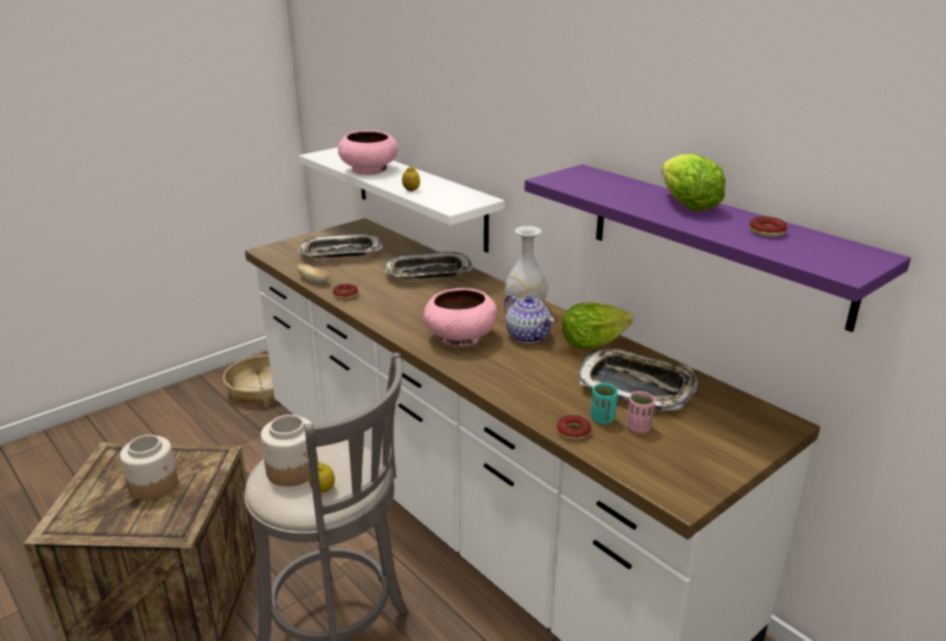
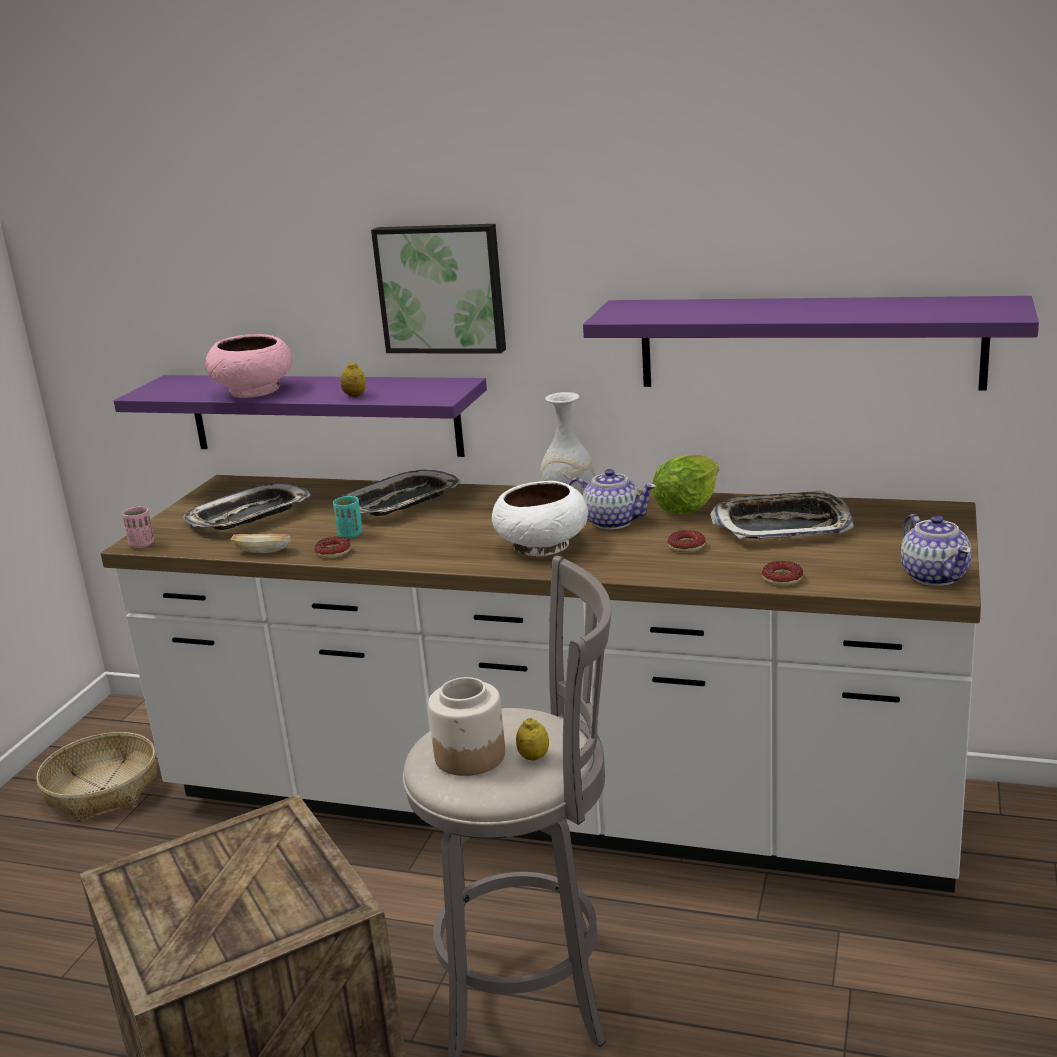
camera: 30 degrees left, 5 degrees down
jar [120,435,178,501] -> none
white shelf [299,147,505,253] -> purple shelf [114,375,487,457]
pink bowl [424,288,498,347] -> white bowl [492,481,588,556]
turquoise cup [591,383,618,424] -> turquoise cup moved to [333,496,362,538]
pink cup [626,391,655,433] -> pink cup moved to [122,507,154,548]
lettuce [661,154,726,211] -> none
donut [749,216,787,237] -> donut moved to [668,530,706,553]
none -> picture [371,224,506,354]
none -> teapot [901,514,972,586]

